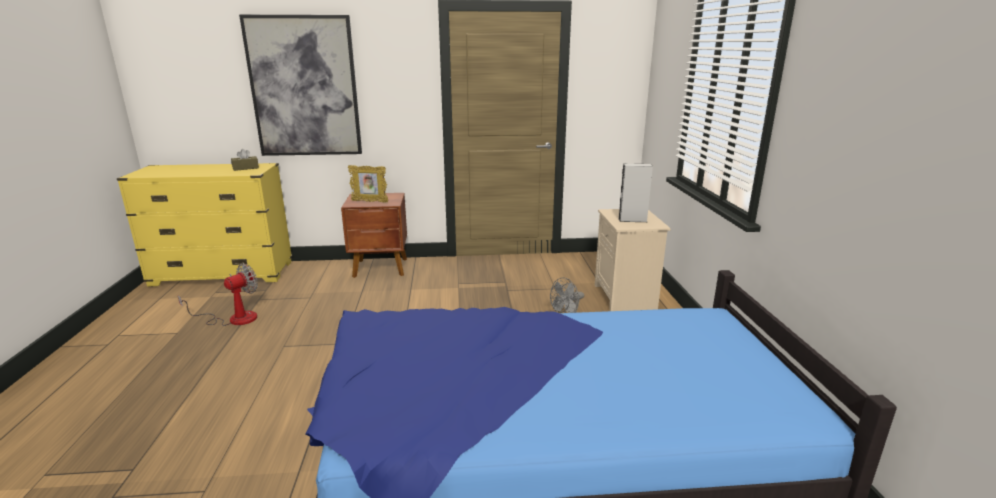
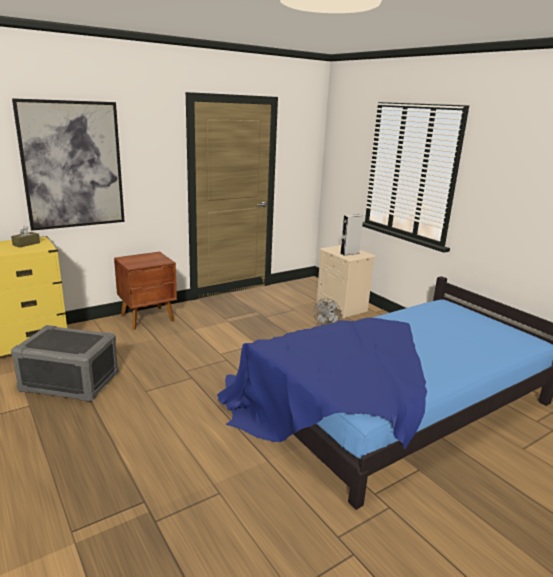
camera: 30 degrees left, 0 degrees up
fan [178,263,258,326] -> grey storage box [11,325,119,402]
picture frame [348,165,388,203] -> none

